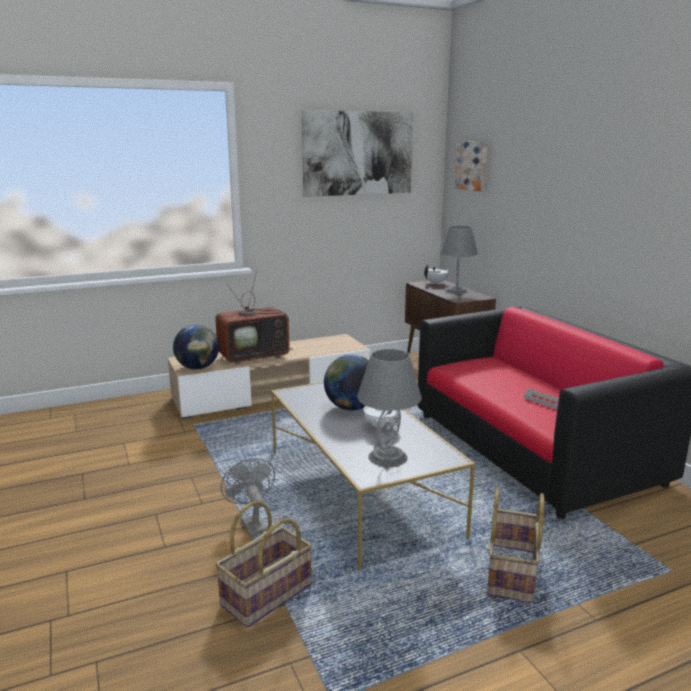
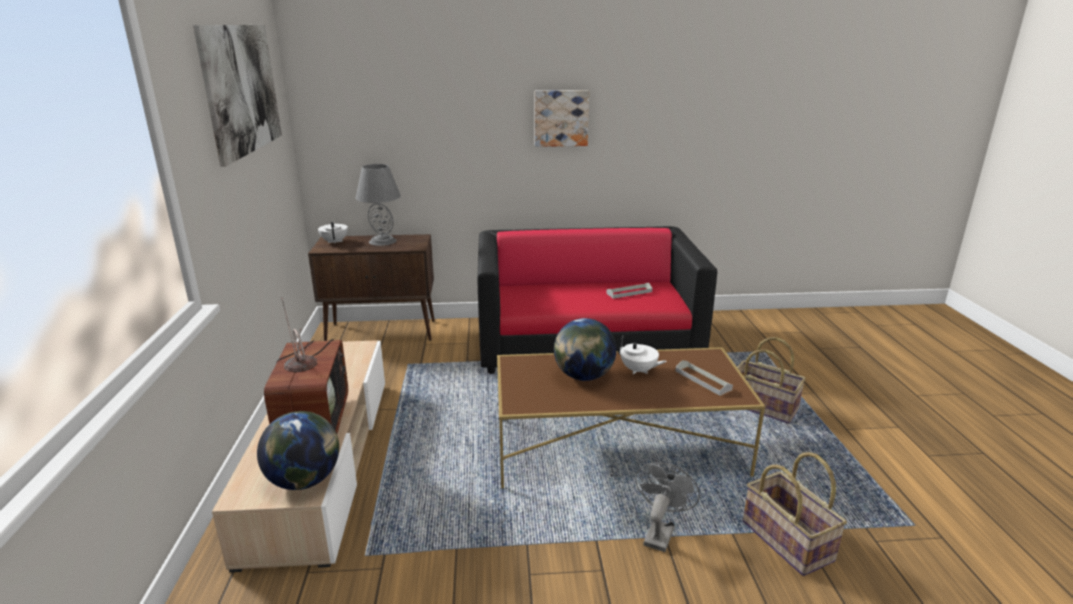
camera: 70 degrees left, 5 degrees up
grey fan [221,458,275,537] -> grey fan turned 120 degrees clockwise [635,463,700,552]
grey coffee table [271,382,475,570] -> brown coffee table [497,347,765,488]
grey table lamp [357,349,422,467] -> grey tray [675,360,733,396]
picture [454,142,488,191] -> picture moved to [535,90,589,147]

